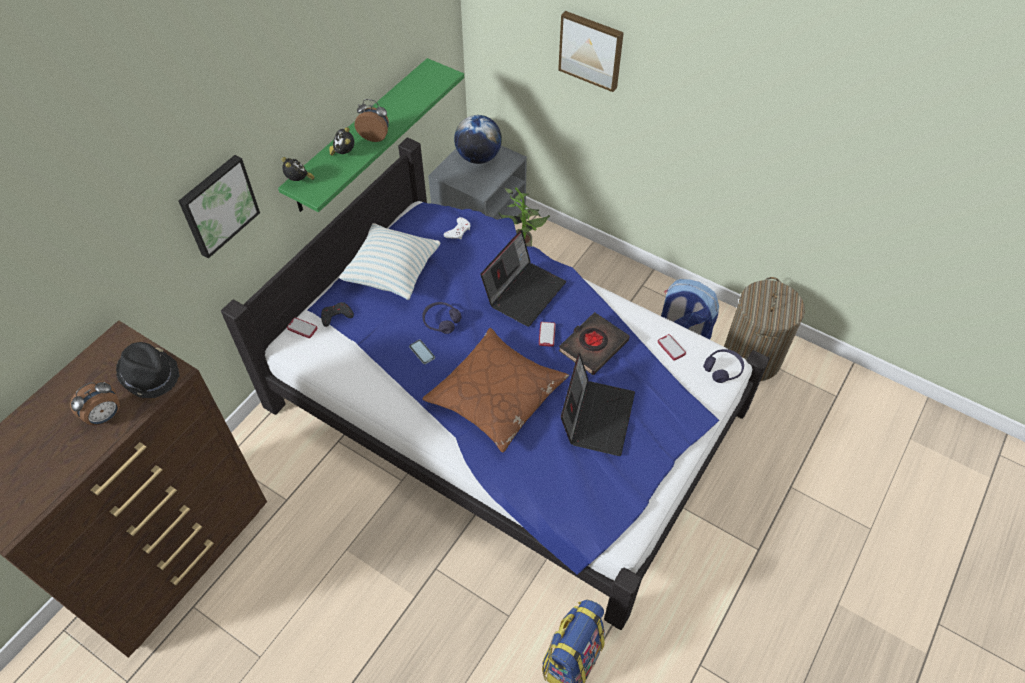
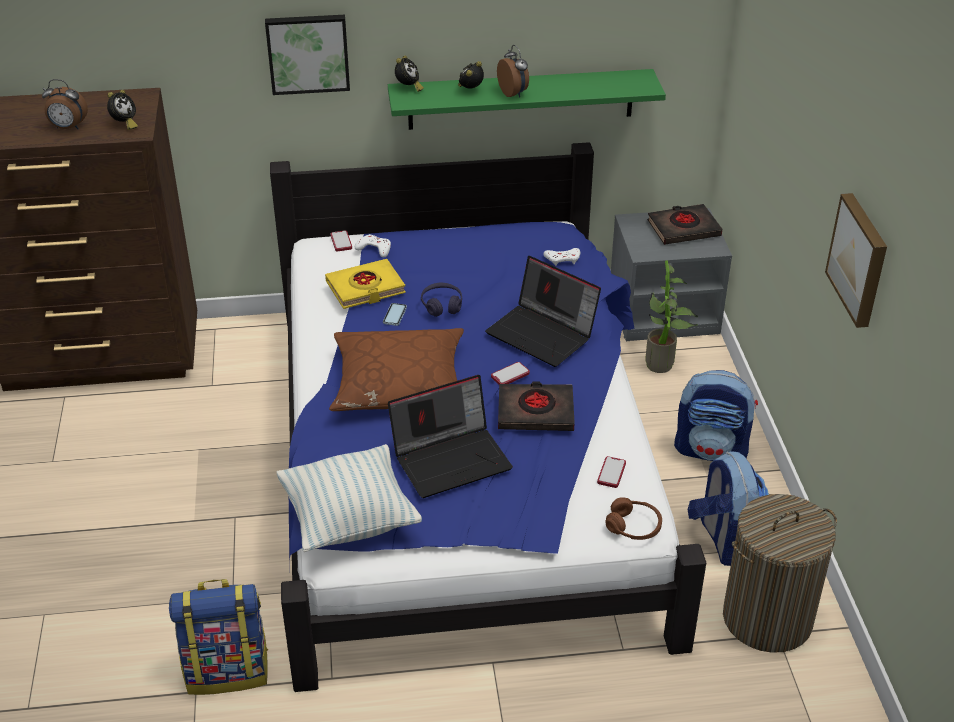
camera: 50 degrees right, 15 degrees down
black hat [116,342,179,398] -> alarm clock [107,90,138,130]
black game controller [321,302,354,327] -> white game controller [355,234,391,257]
pillow [339,223,440,300] -> pillow moved to [277,444,422,552]
globe [454,115,502,164] -> black book [647,204,722,245]
laptop [480,230,566,327] -> laptop turned 45 degrees clockwise [485,256,601,367]
picture [558,11,624,92] -> picture moved to [825,193,887,328]
purple headphones [703,349,744,383] -> brown headphones [605,497,662,540]
none -> yellow book [325,259,406,309]
none -> backpack [674,370,758,461]

